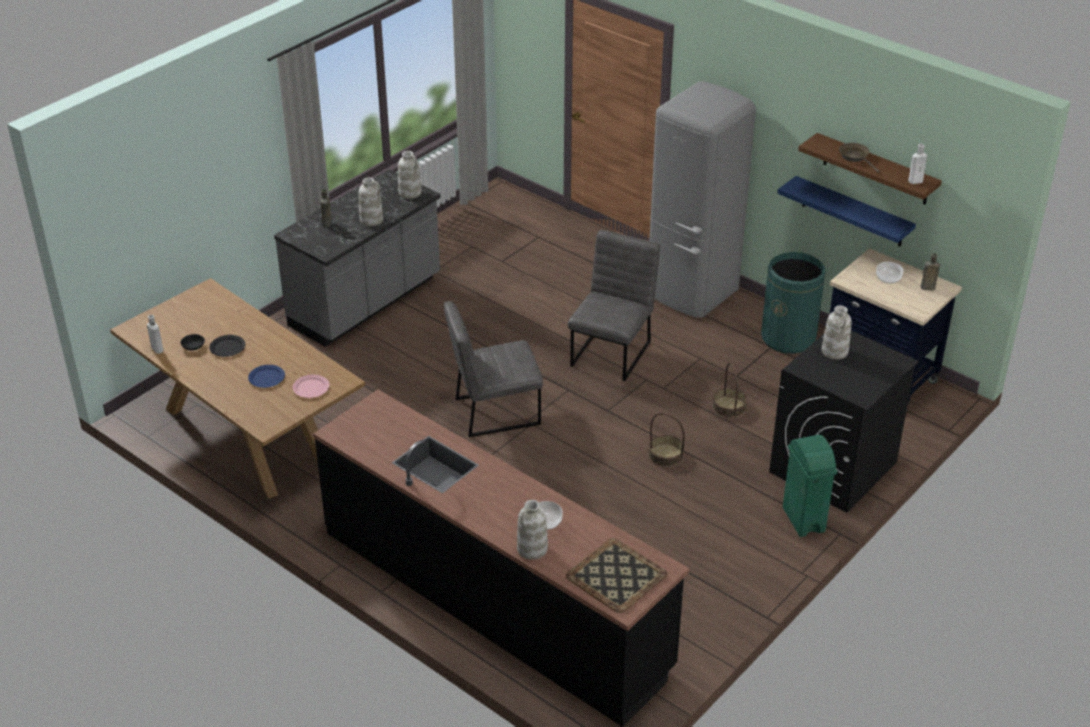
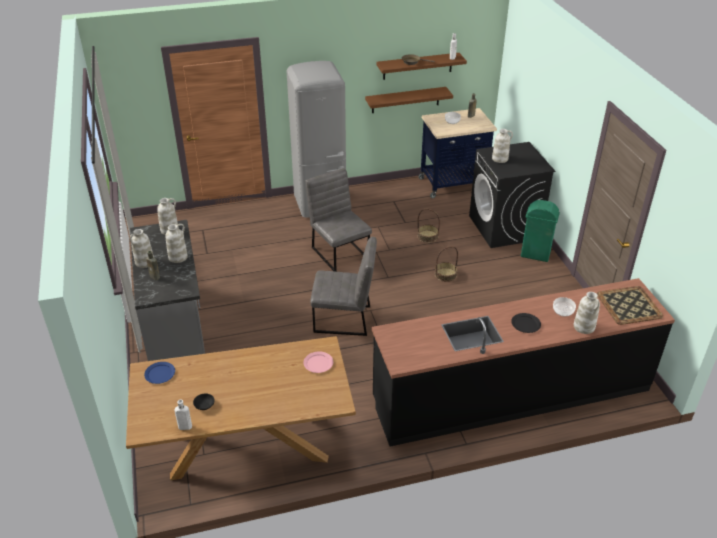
camera: 55 degrees left, 0 degrees up
black plate [209,335,245,357] -> black plate moved to [511,313,541,333]
blue plate [248,365,285,388] -> blue plate moved to [144,362,175,384]
grey chair [444,301,543,437] -> grey chair turned 105 degrees counterclockwise [310,237,377,336]
green trash can [761,252,826,354] -> none
blue shelf [777,176,916,247] -> brown shelf [365,87,453,113]
none -> white vase [130,229,154,268]

